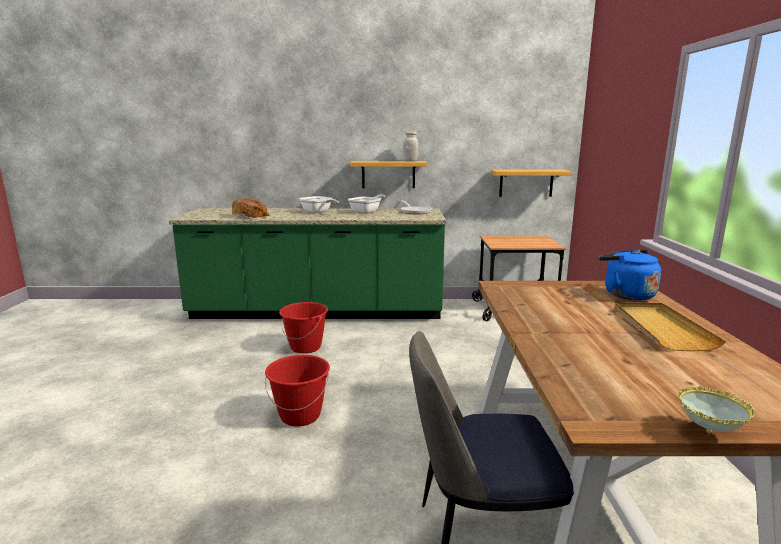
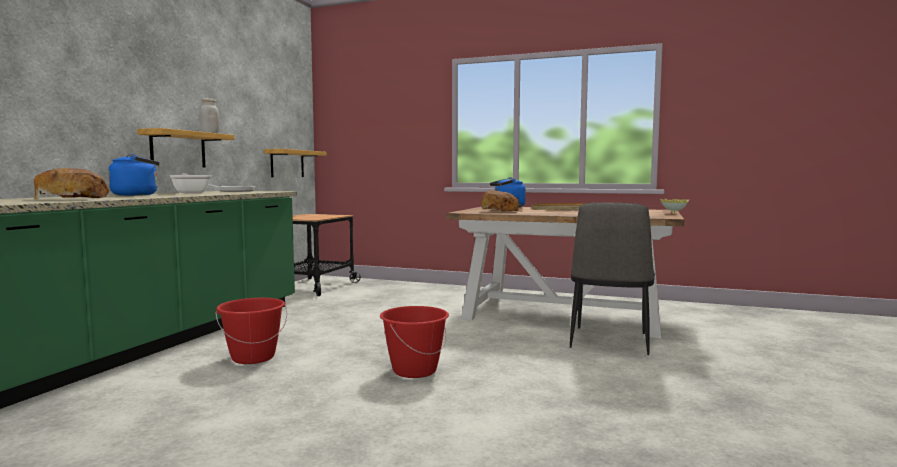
camera: 70 degrees left, 10 degrees down
frying pan [299,196,339,213] -> blue kettle [108,154,160,196]
none -> bread [481,190,523,212]

